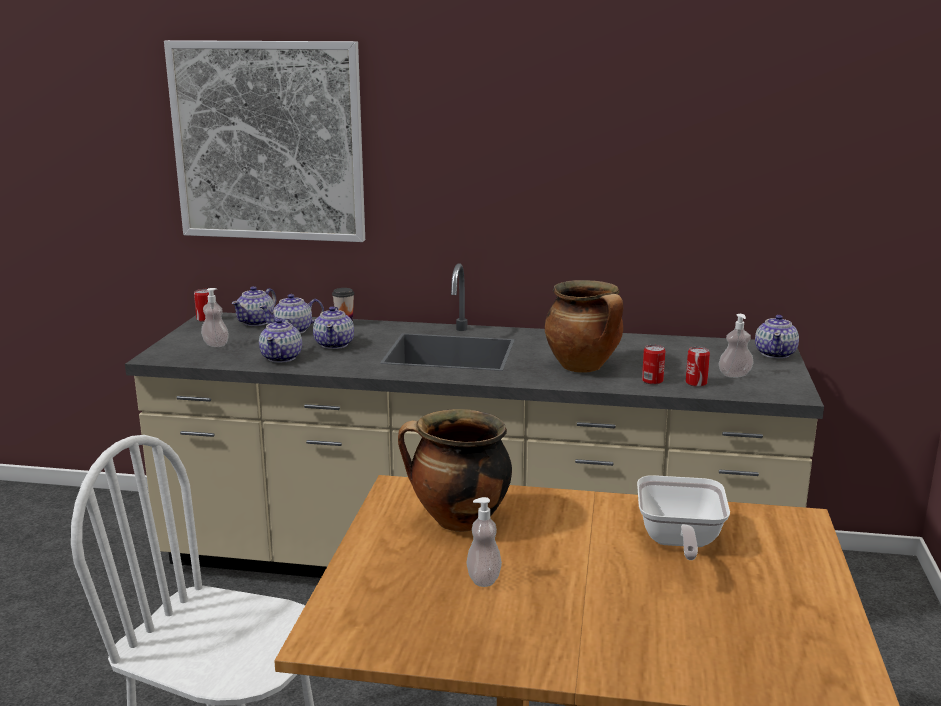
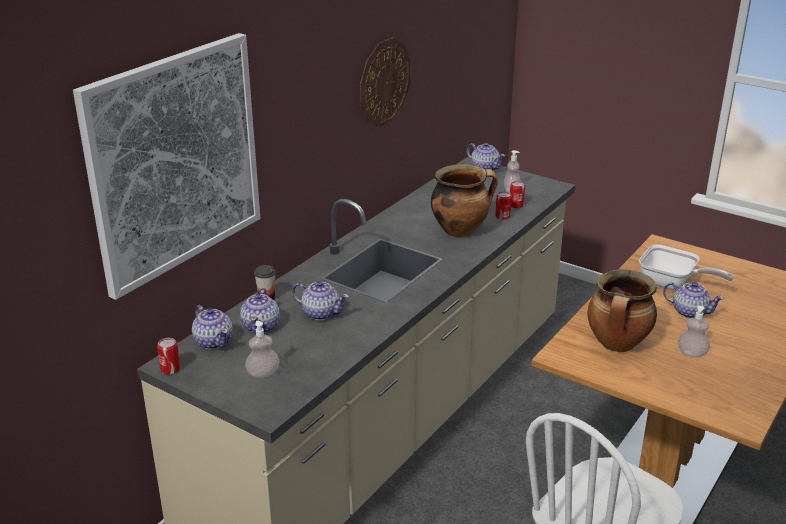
camera: 65 degrees left, 10 degrees up
teapot [259,318,302,363] -> teapot moved to [663,282,724,319]
none -> wall clock [360,38,411,127]

